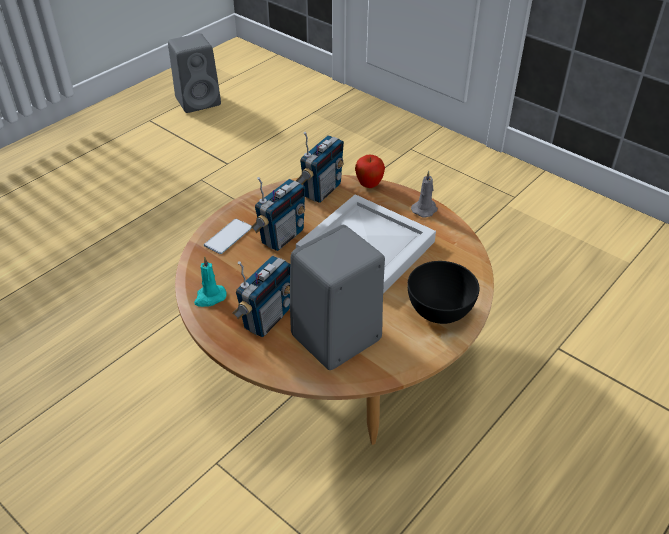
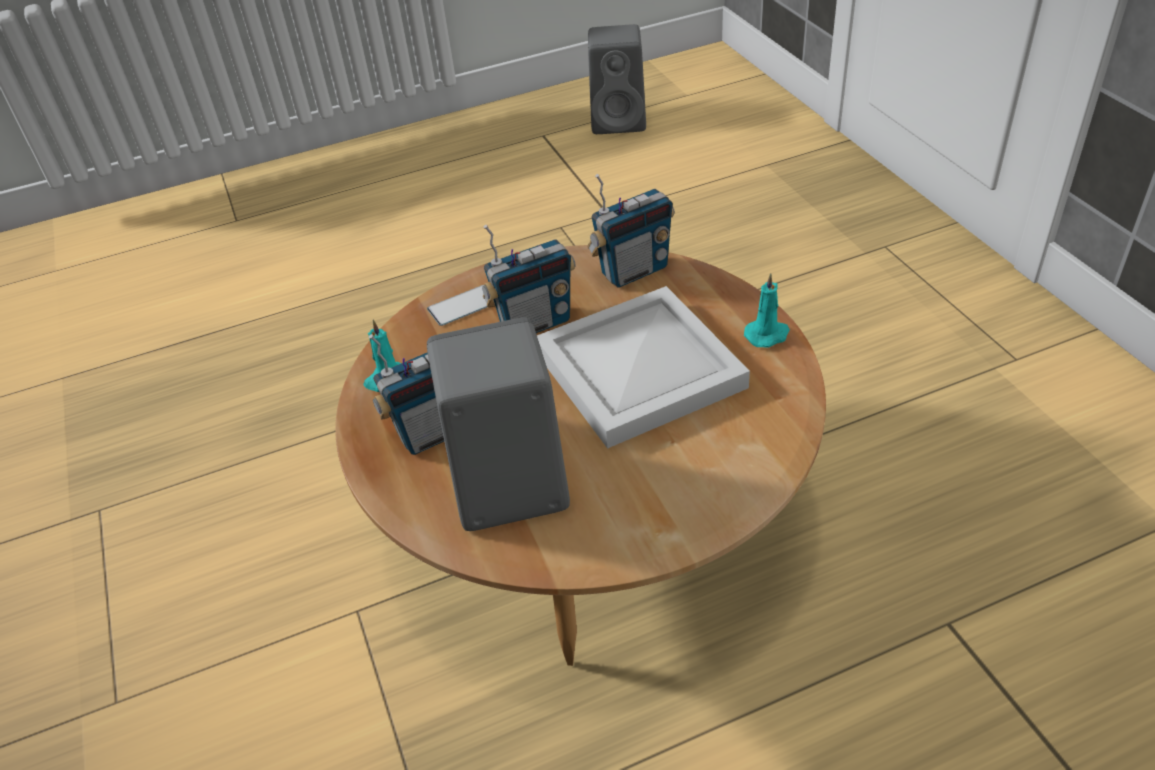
camera: 30 degrees right, 0 degrees up
apple [355,154,385,188] -> none
black bowl [408,261,479,324] -> none
grey candle [411,171,438,218] -> turquoise candle [744,273,790,348]

